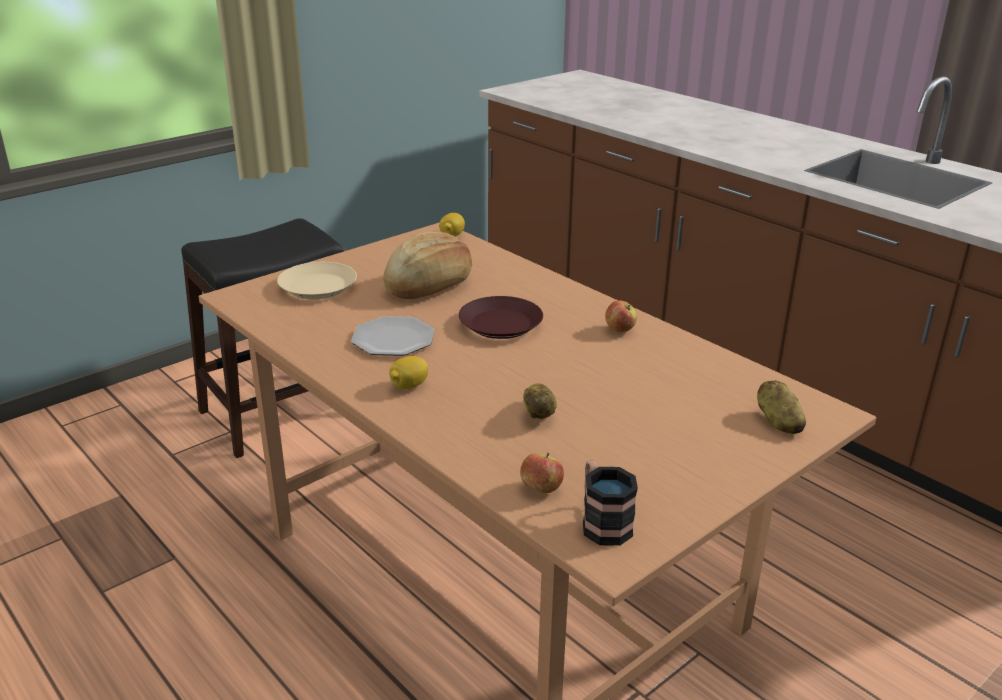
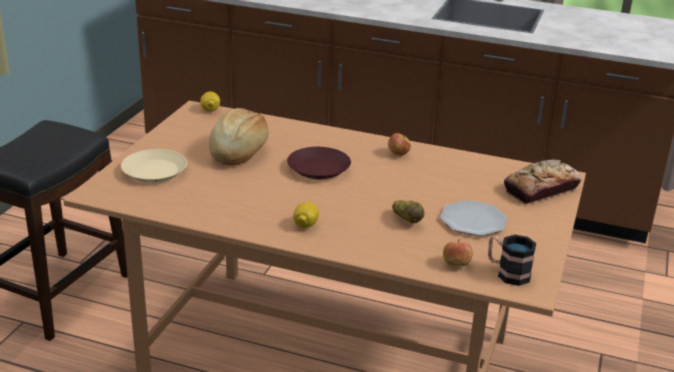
camera: 30 degrees left, 0 degrees up
plate [351,316,435,356] -> plate moved to [440,200,507,236]
potato [757,380,806,434] -> bread [504,160,582,204]

